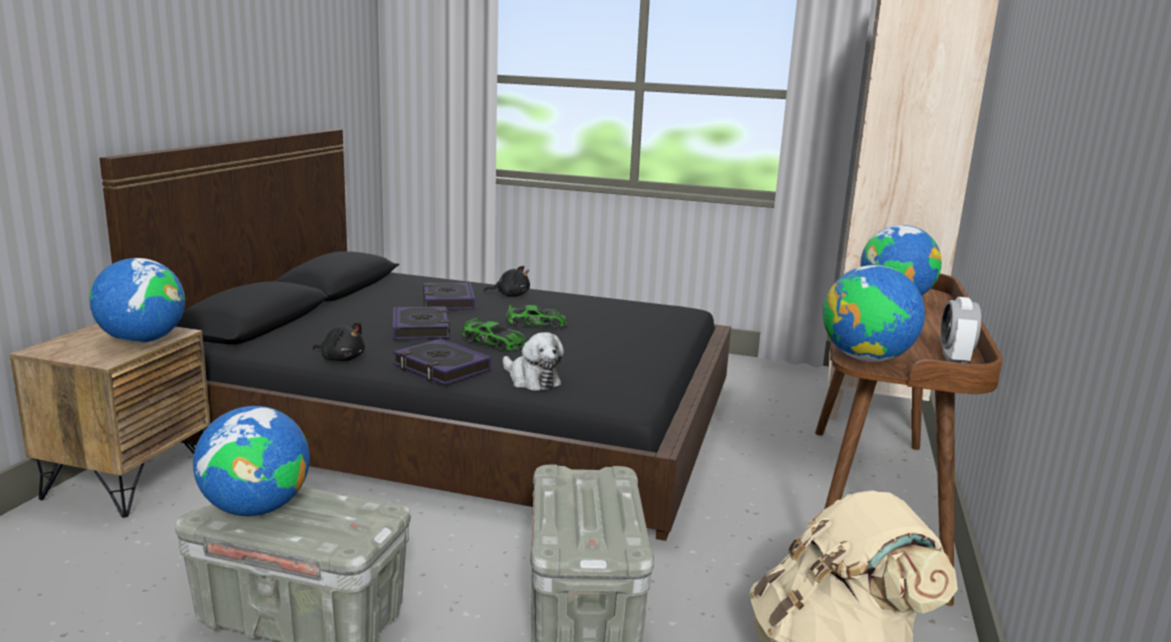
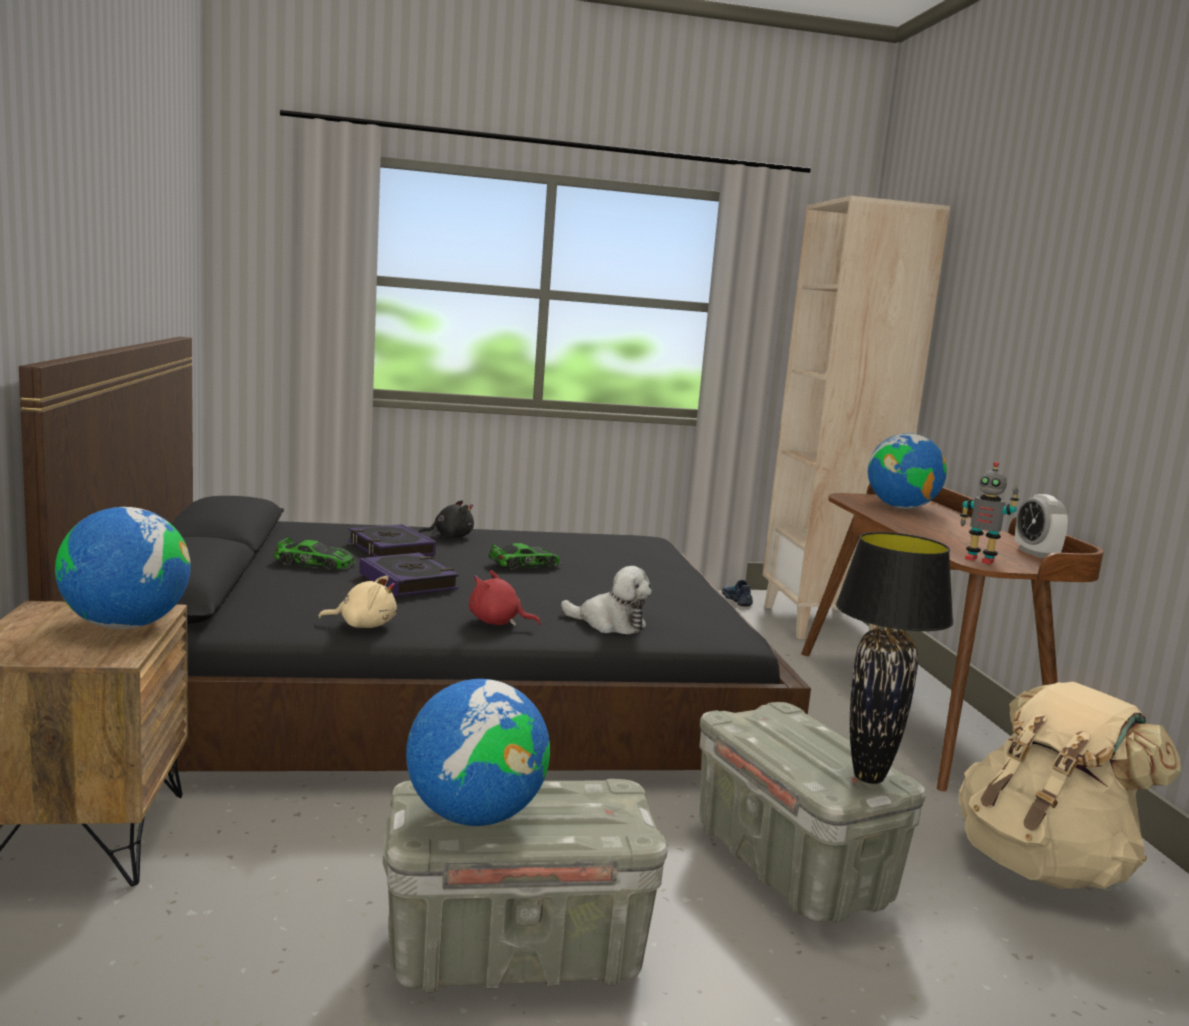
camera: 25 degrees left, 5 degrees down
black plush toy [313,322,365,361] -> beige plush toy [318,576,397,628]
book [393,339,491,385] -> red plush toy [469,570,541,626]
toy car [462,318,526,351] -> toy car moved to [274,537,356,570]
globe [823,265,925,362] -> toy robot [960,462,1019,564]
none -> shoe [722,580,753,607]
none -> black table lamp [836,532,954,784]

